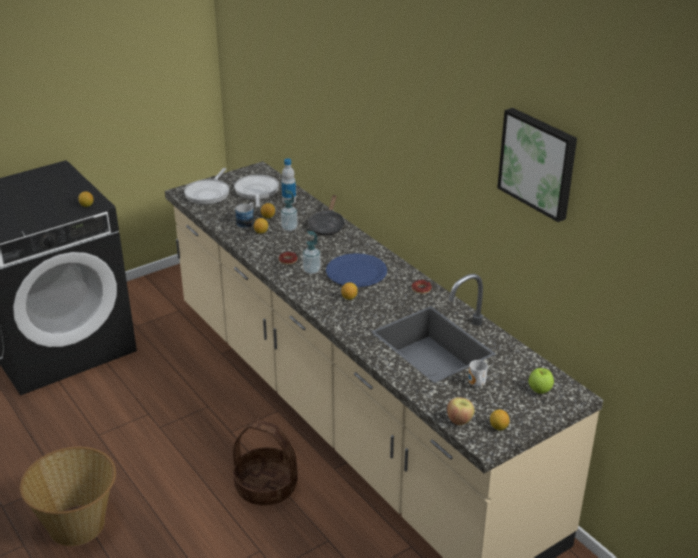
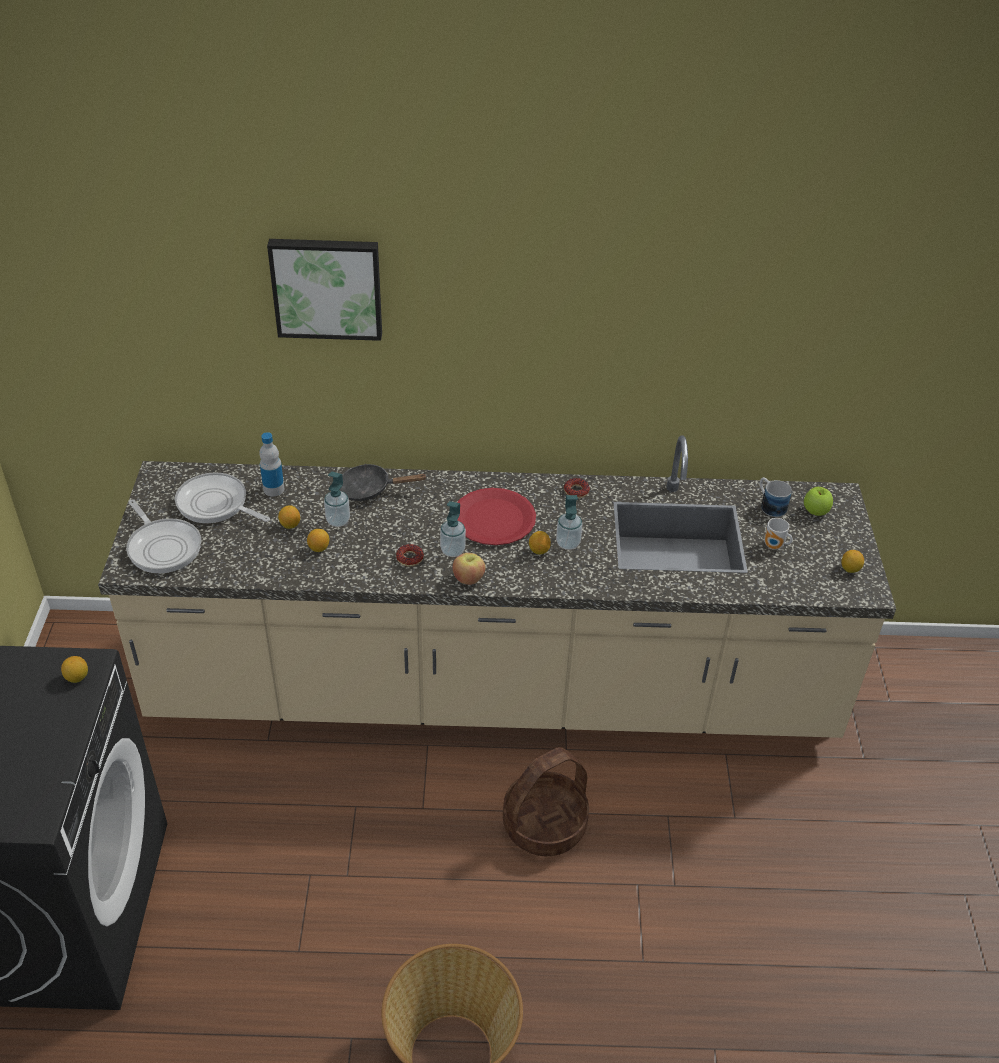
camera: 55 degrees left, 10 degrees up
mug [236,202,254,228] -> mug moved to [760,477,792,517]
black frying pan [308,195,345,235] -> black frying pan turned 135 degrees clockwise [340,464,426,501]
blue plate [326,253,387,287] -> red plate [457,488,536,545]
apple [447,397,474,425] -> apple moved to [453,553,485,585]
picture [497,108,577,222] -> picture moved to [267,239,382,341]
none -> soap dispenser [556,495,583,550]

